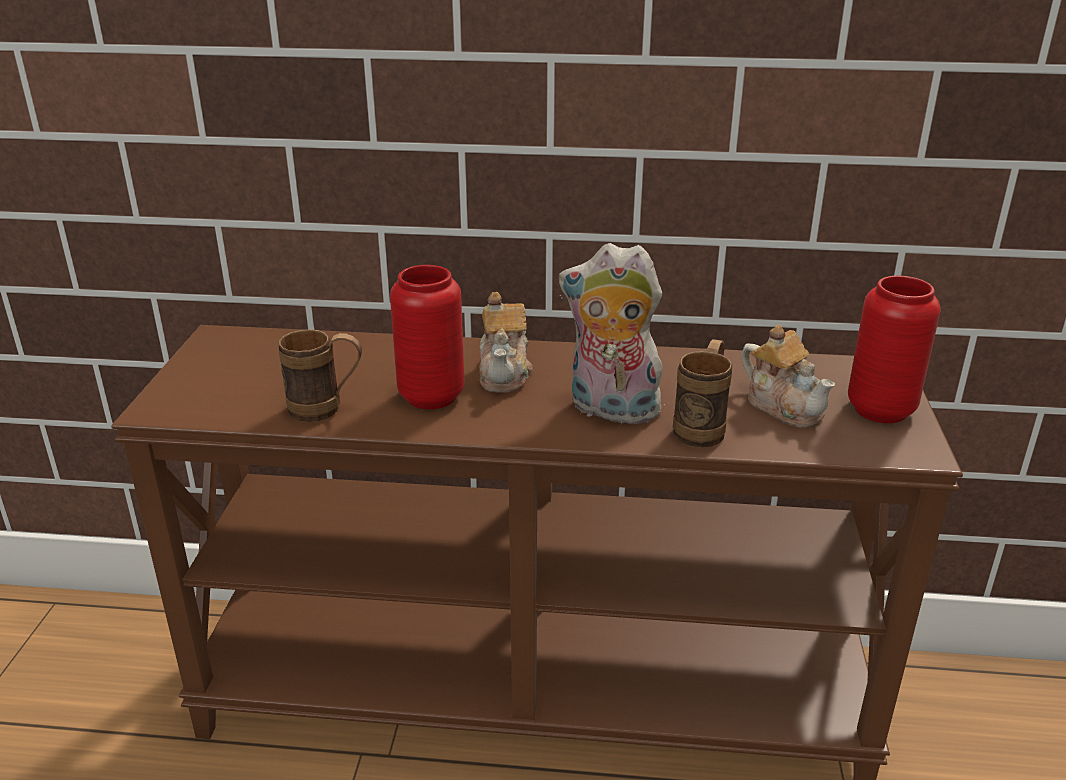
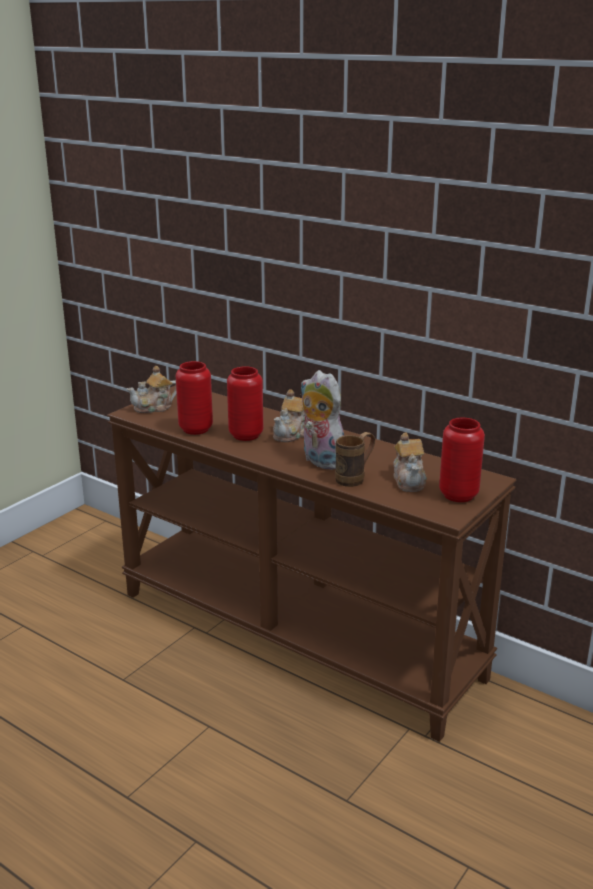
camera: 30 degrees right, 5 degrees down
brown mug [279,329,362,422] -> red vase [176,361,213,435]
none -> teapot [126,366,177,413]

